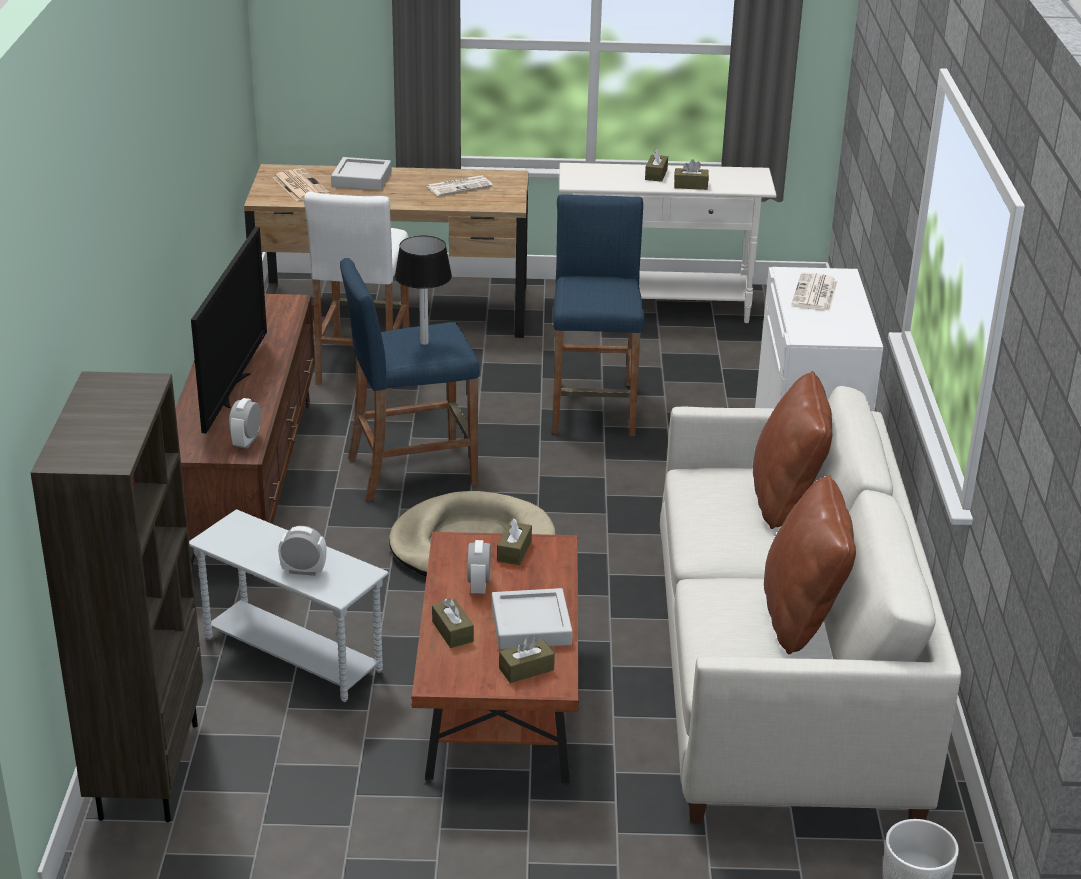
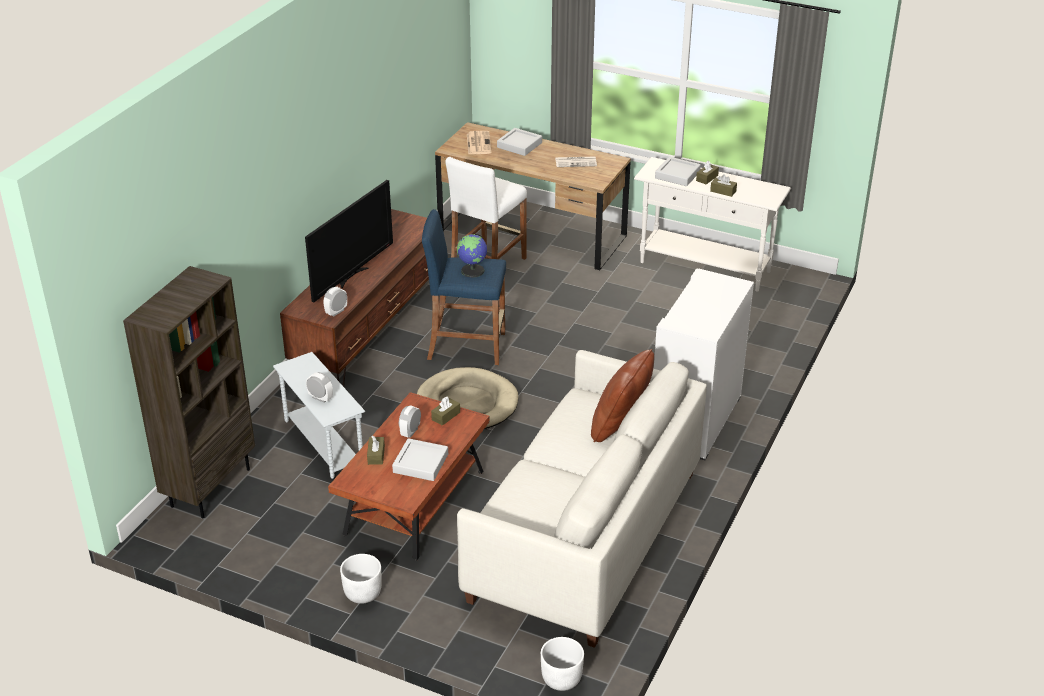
camera: 25 degrees right, 5 degrees up
table lamp [395,236,452,345] -> globe [457,234,487,277]
brown tissue box [499,637,555,683] -> none
blue stool [552,195,645,436] -> none
brown pillow [764,475,856,654] -> none
newspaper [791,272,837,311] -> none
none -> white planter [340,554,382,604]
none -> grey tray [655,157,701,186]

